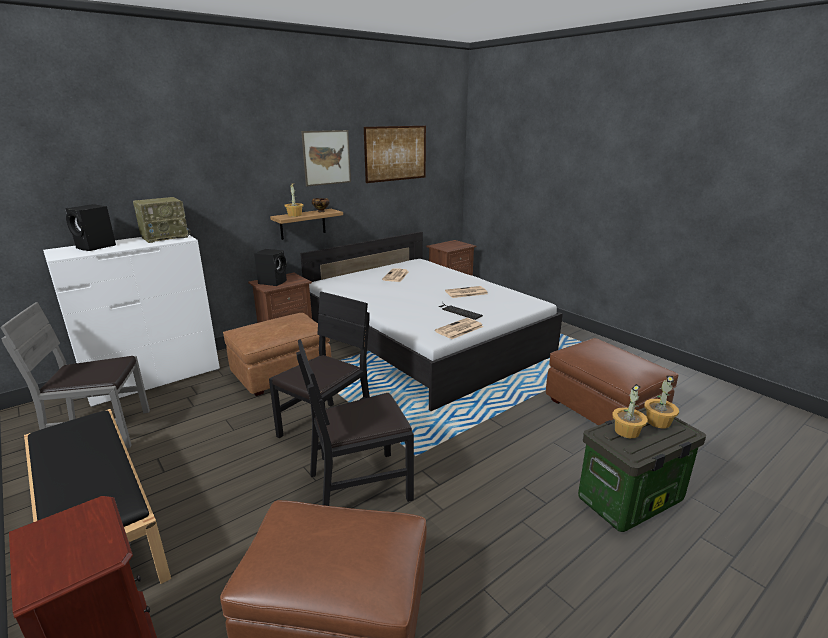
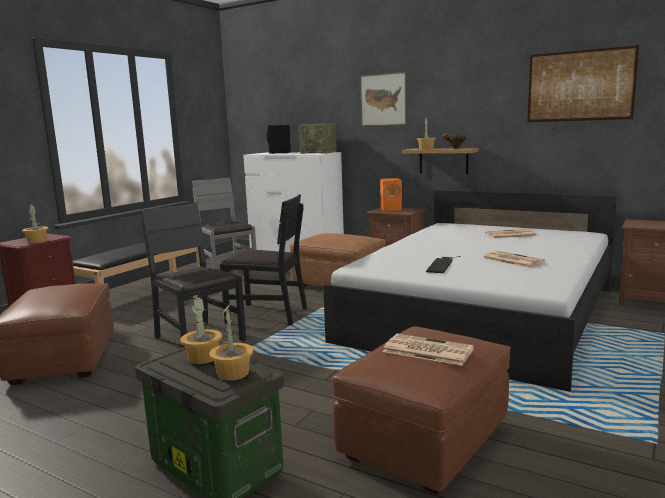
camera: 70 degrees right, 10 degrees down
black speaker [254,249,287,286] -> orange speaker [380,178,402,211]
picture [301,130,351,186] -> picture moved to [360,71,407,127]
newspaper [435,318,484,339] -> newspaper moved to [382,334,474,366]
none -> potted plant [22,203,48,243]

